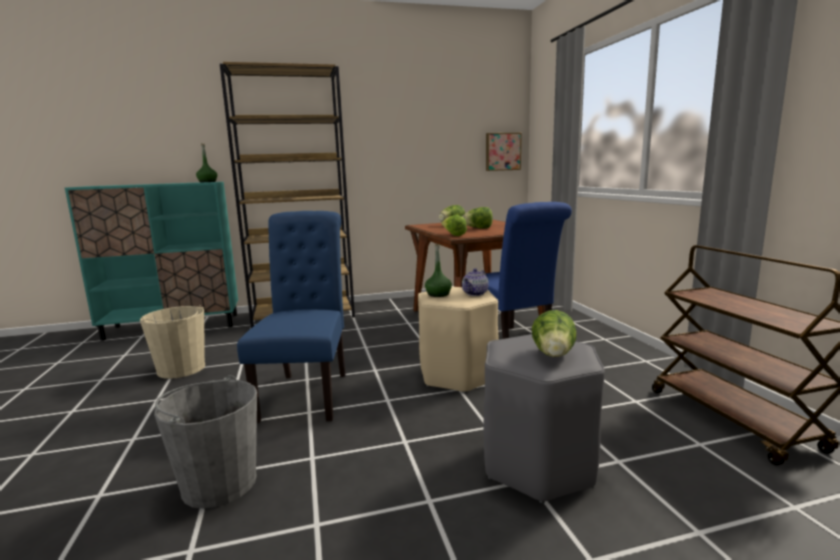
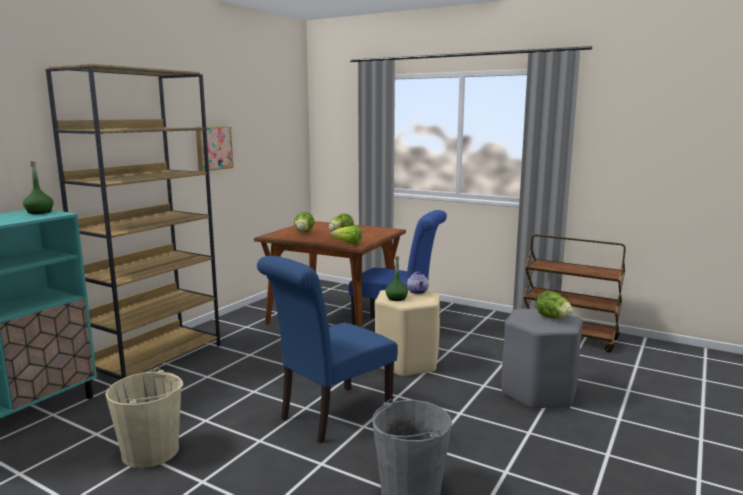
camera: 45 degrees left, 0 degrees up
blue chair [237,211,345,423] -> blue chair turned 90 degrees counterclockwise [257,256,398,444]
picture [486,133,522,171] -> picture moved to [196,126,233,171]

